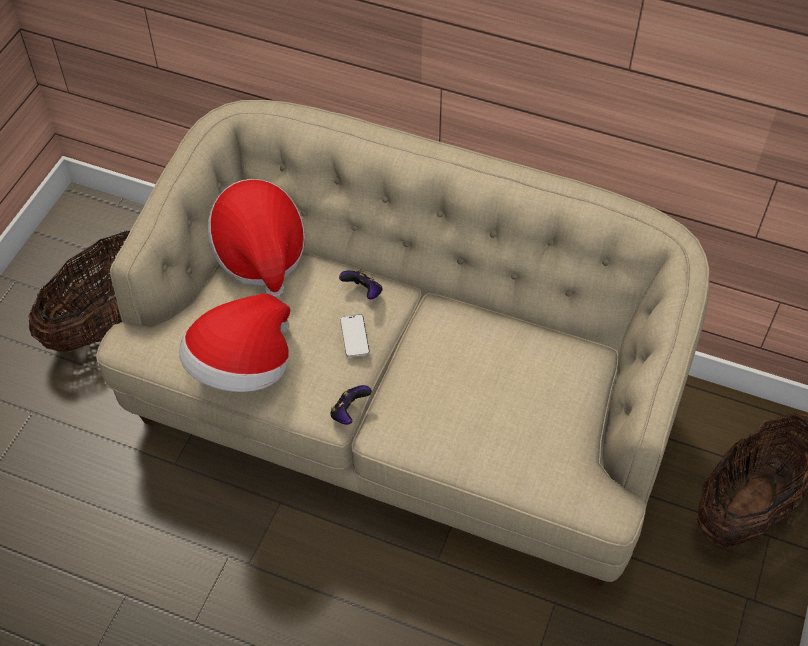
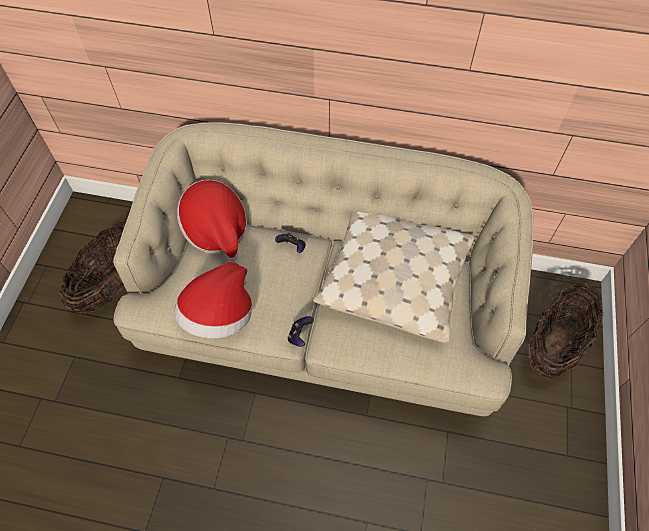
camera: 10 degrees left, 5 degrees up
phone [340,314,369,357] -> none
none -> beige pillow [313,212,474,343]

